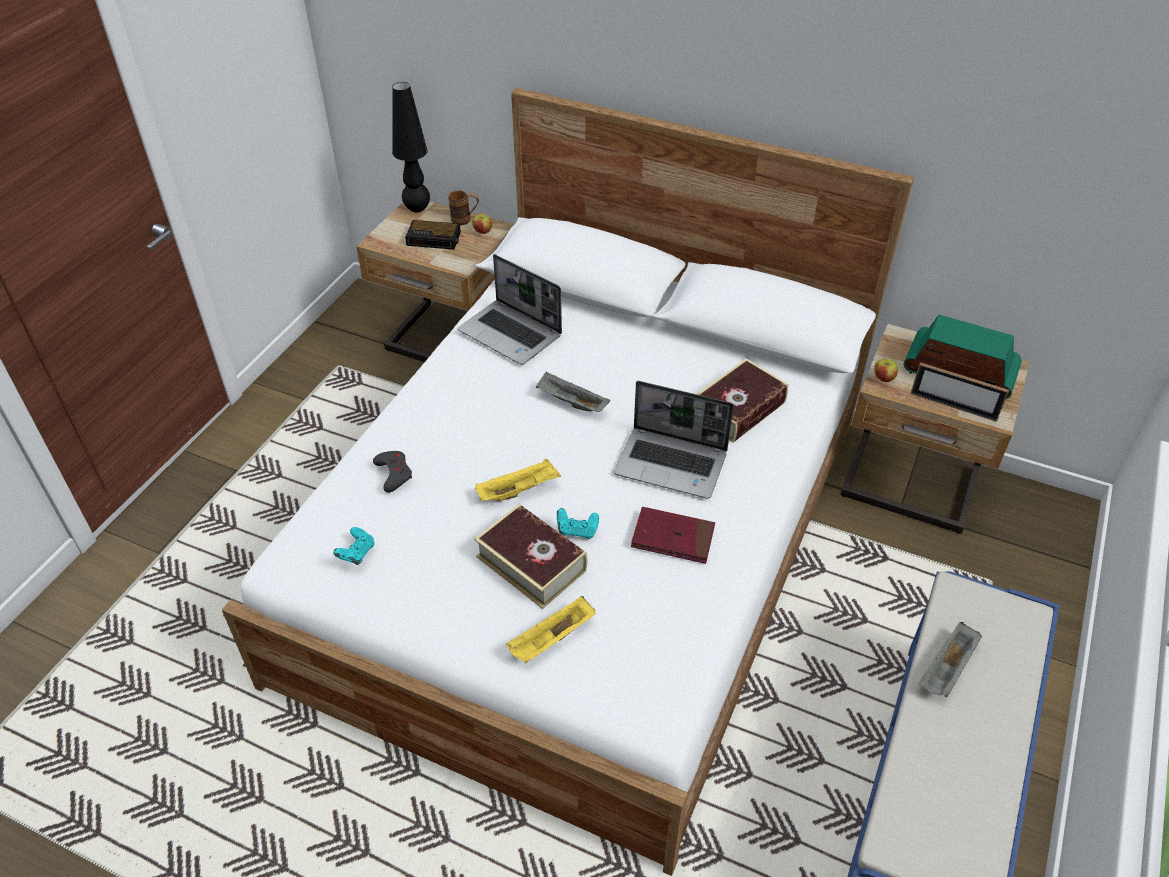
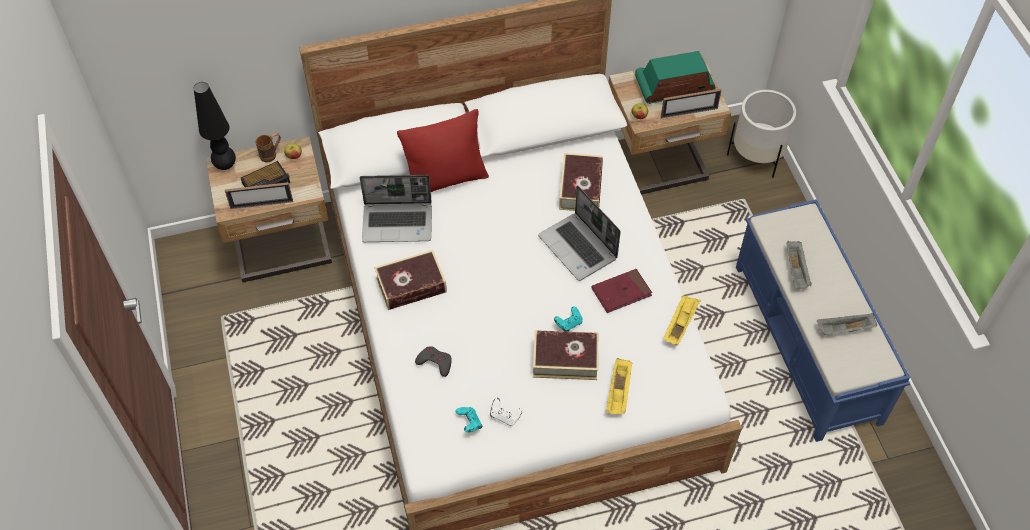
camera: 40 degrees left, 10 degrees up
yellow tray [475,459,561,501] -> yellow tray moved to [663,295,701,346]
grey tray [536,372,610,412] -> grey tray moved to [817,313,877,335]
laptop [614,381,734,499] -> laptop turned 75 degrees clockwise [538,185,621,281]
none -> picture frame [225,182,293,209]
none -> book [375,250,447,310]
none -> red pillow [397,109,489,192]
none -> white game controller [490,398,522,426]
none -> white planter [727,90,796,178]

